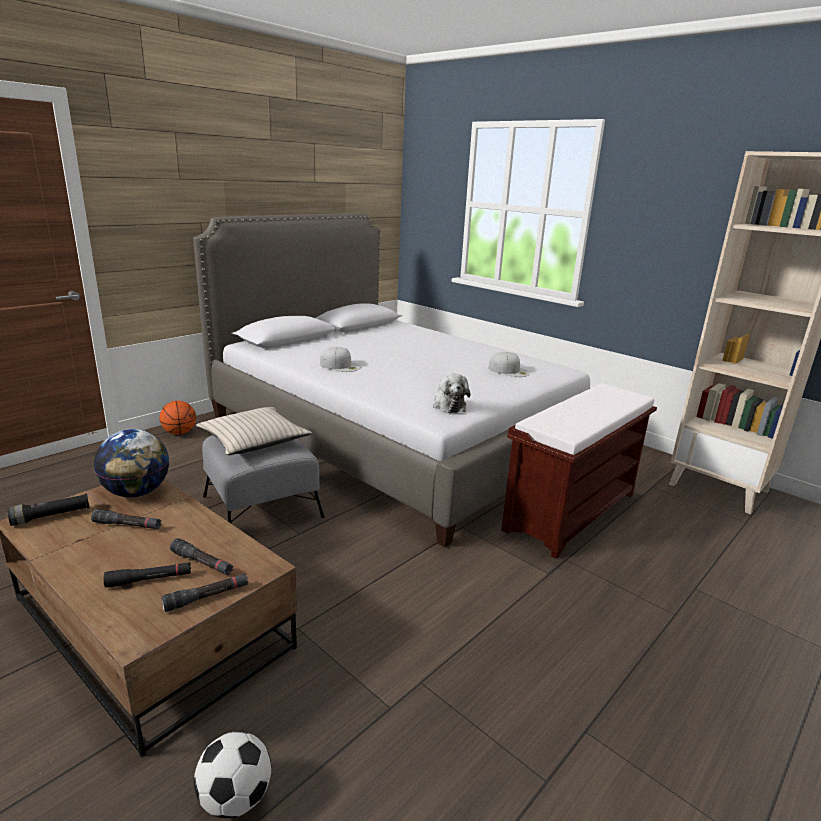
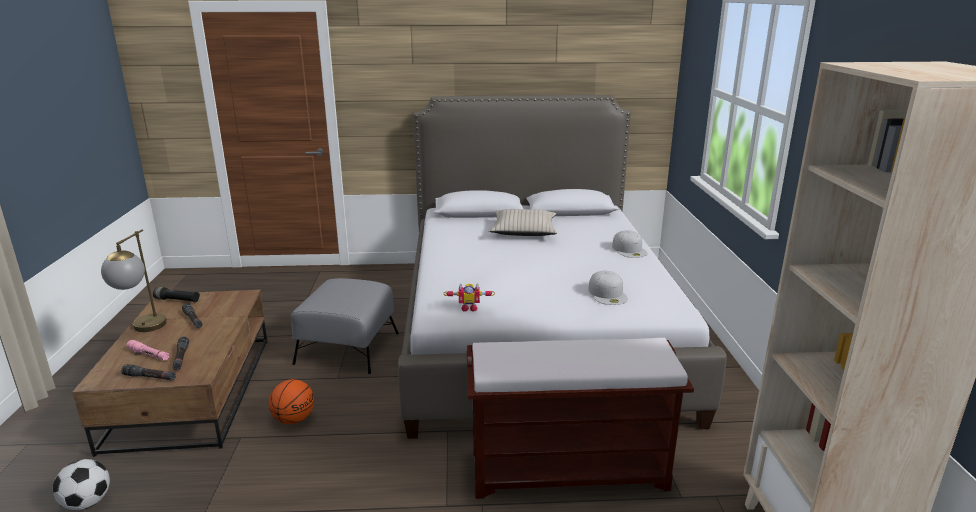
camera: 45 degrees right, 0 degrees up
globe [94,429,169,497] -> none
black flashlight [104,562,191,588] -> pink flashlight [127,340,169,361]
basketball [159,401,196,435] -> basketball moved to [269,379,315,424]
beige pillow [196,407,312,455] -> beige pillow moved to [489,209,557,236]
white cap [320,347,361,372] -> white cap moved to [612,230,648,258]
plush toy [433,374,470,413] -> toy robot [443,283,495,312]
none -> table lamp [101,229,167,332]

